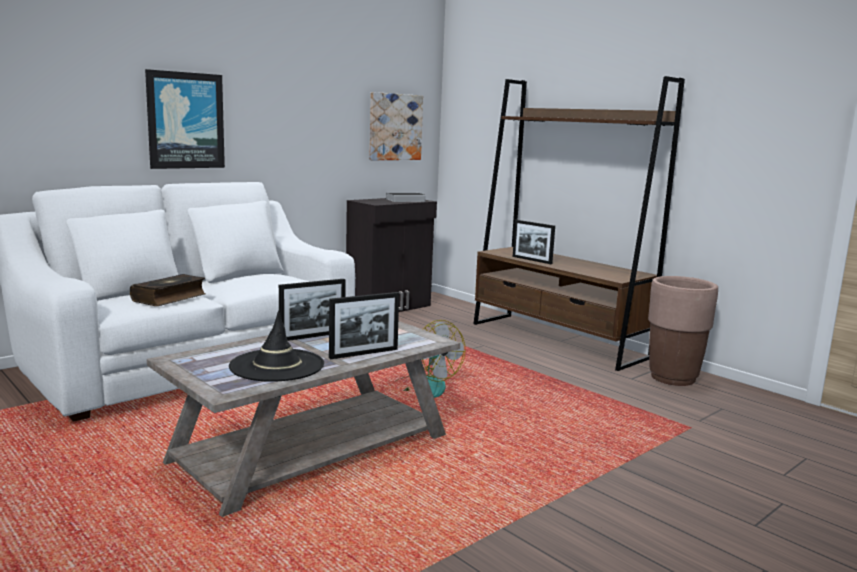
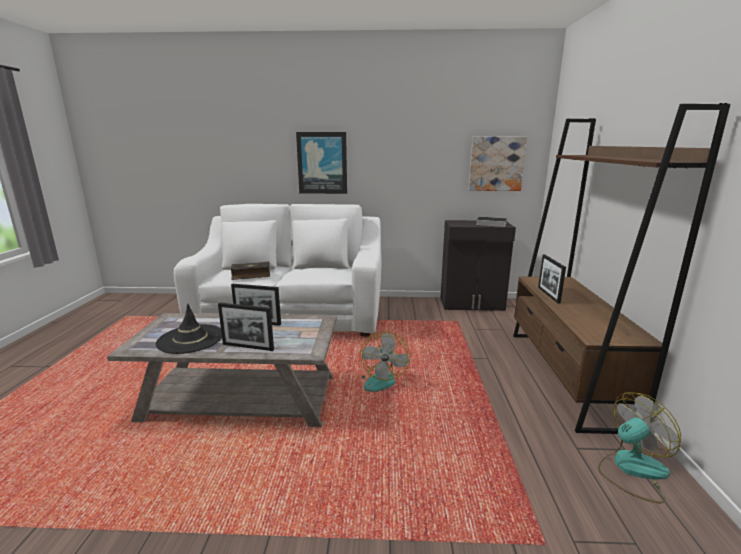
camera: 45 degrees right, 5 degrees up
brown planter [648,276,718,386] -> fan [598,392,681,503]

